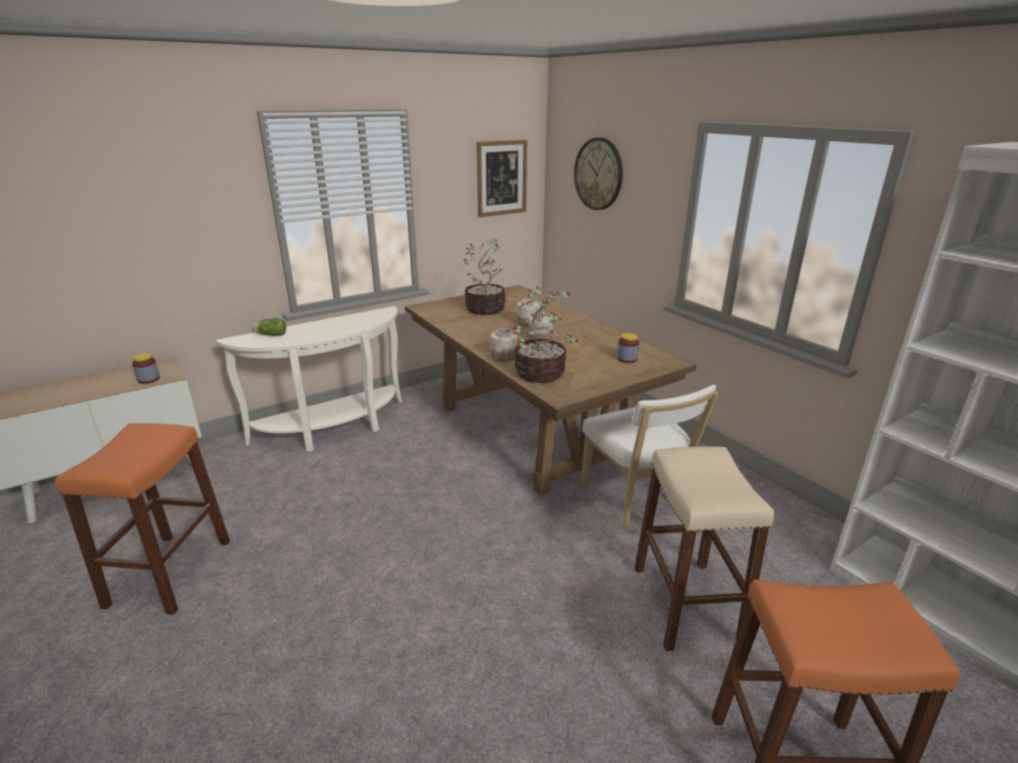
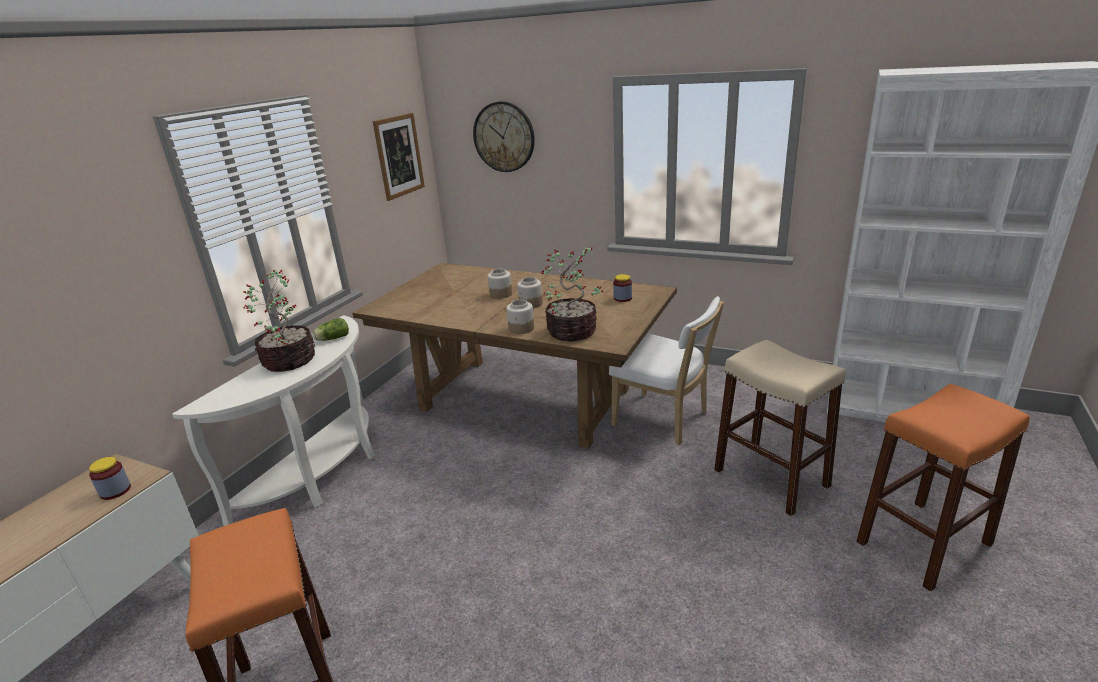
camera: 30 degrees left, 0 degrees up
lettuce [252,318,286,336] -> lettuce moved to [312,318,349,341]
potted plant [463,239,506,315] -> potted plant moved to [243,270,315,372]

